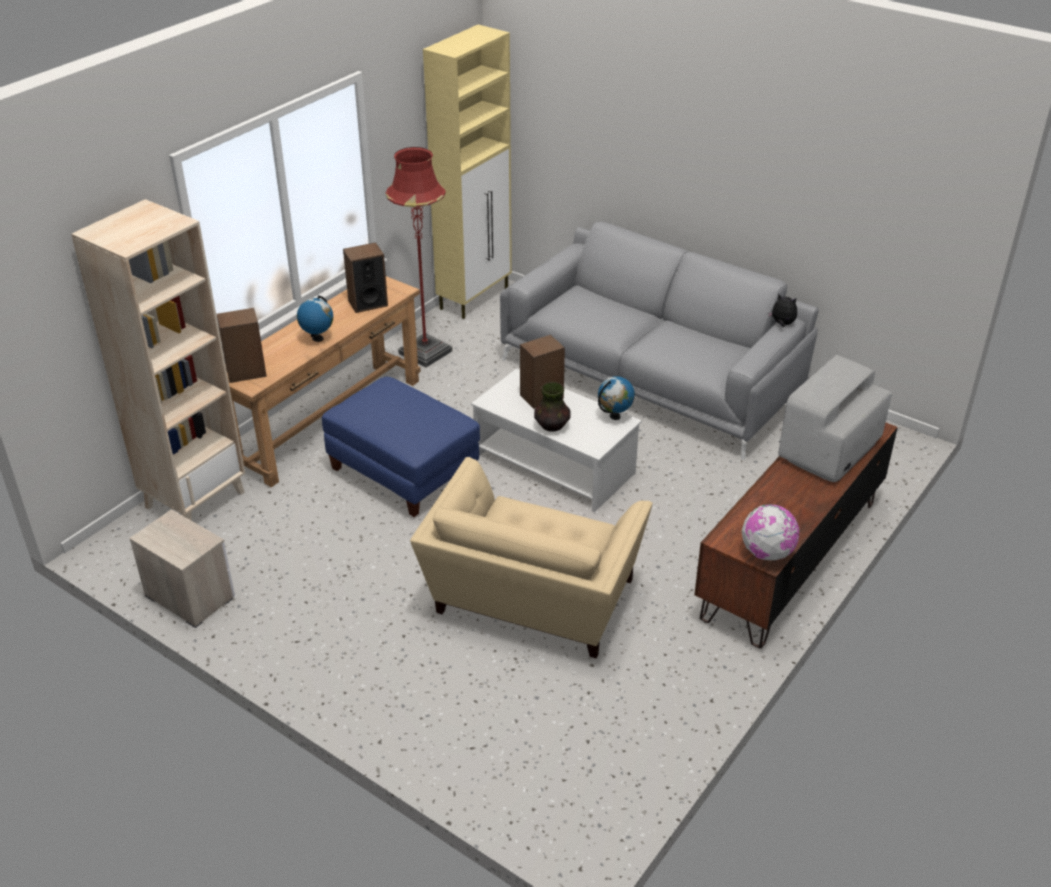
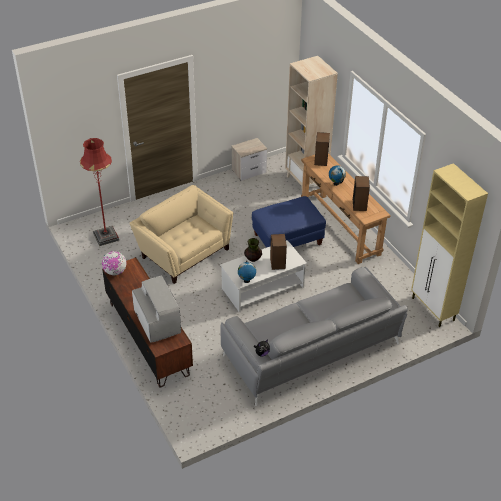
camera: 115 degrees right, 5 degrees up
red floor lamp [386,147,452,368] -> red floor lamp moved to [80,138,119,246]

